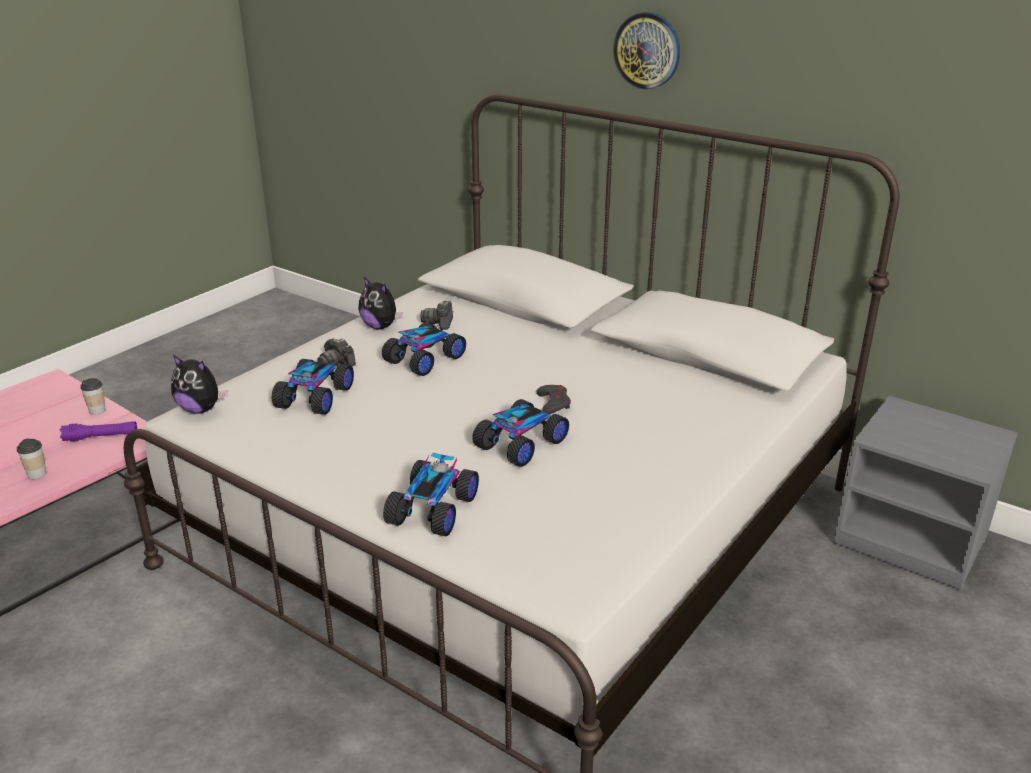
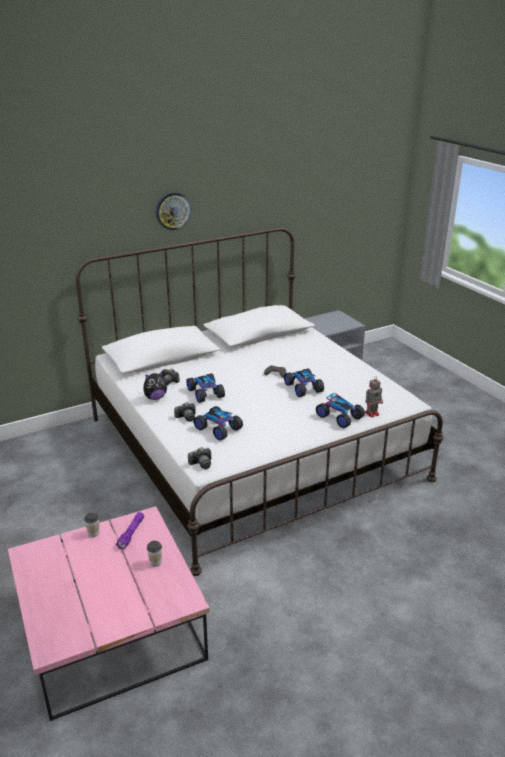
camera: 65 degrees left, 0 degrees up
plush toy [171,355,227,414] -> camera [188,447,211,469]
none -> toy robot [365,376,383,418]

